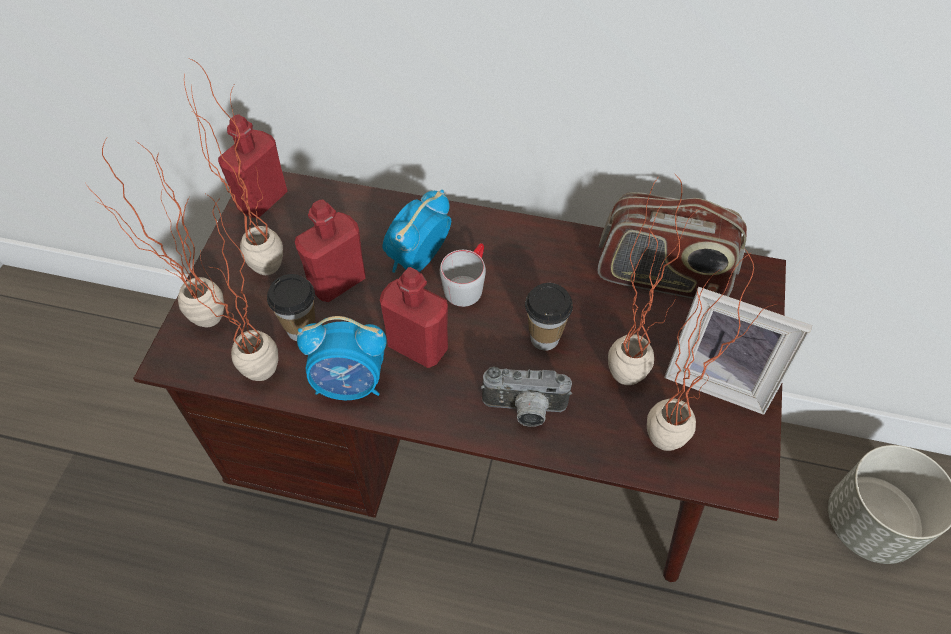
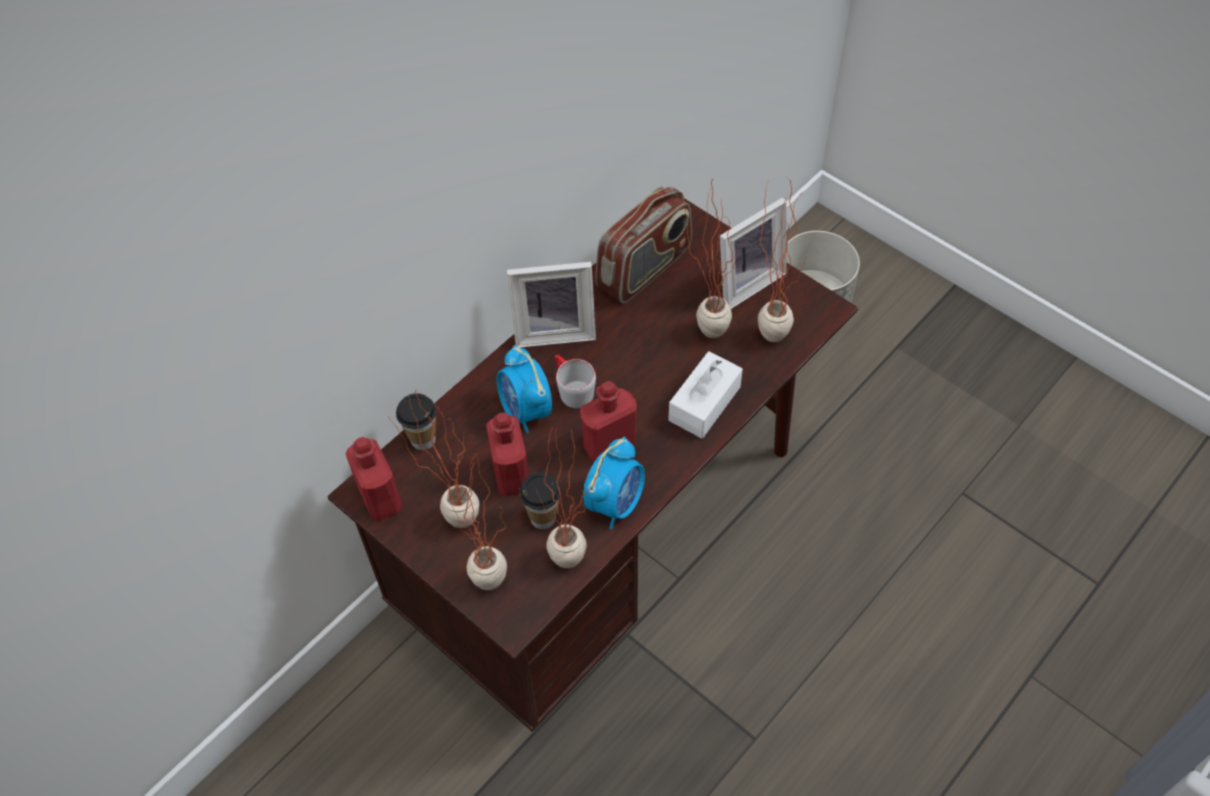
camera: 60 degrees left, 0 degrees up
camera [481,367,572,427] -> white tissue box [668,351,743,438]
cup [525,283,573,351] -> cup moved to [396,393,436,450]
none -> picture frame [507,262,596,348]

